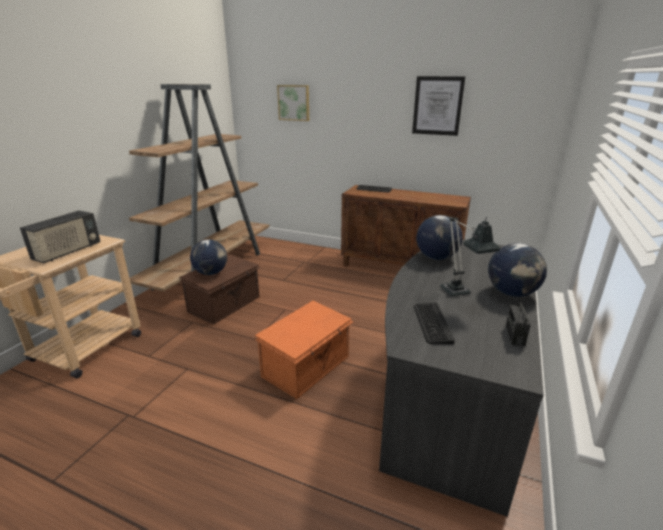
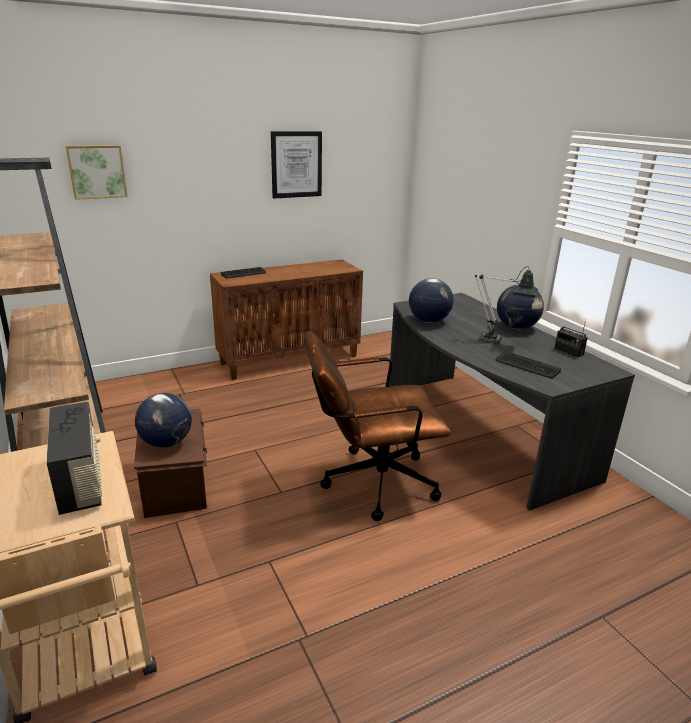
camera: 50 degrees left, 0 degrees up
orange storage box [255,301,353,399] -> brown office chair [305,331,451,521]

